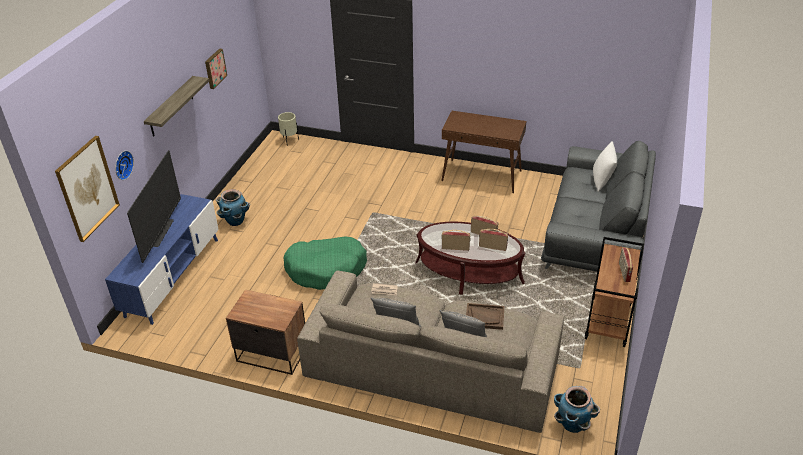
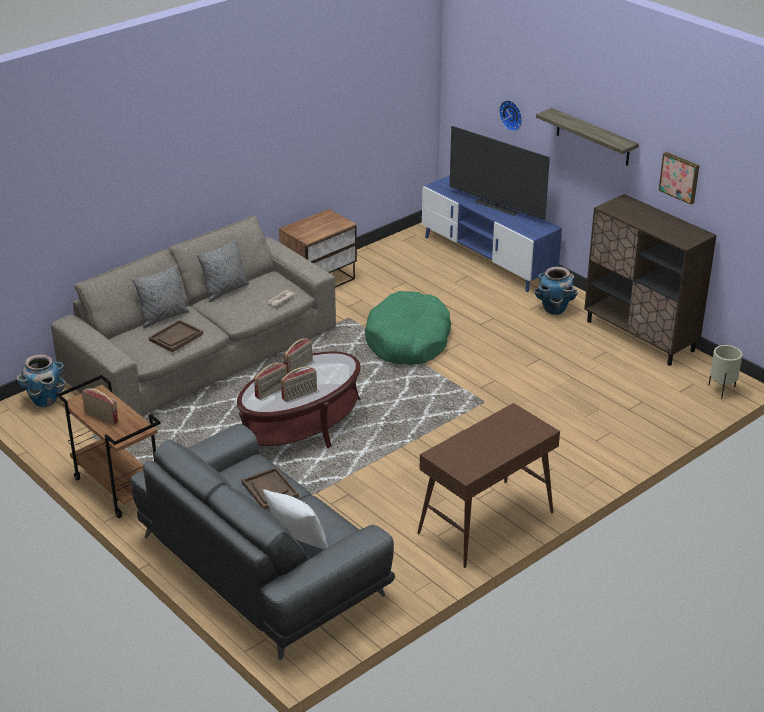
camera: 120 degrees right, 5 degrees down
picture [55,136,120,242] -> none
none -> brown tray [241,467,299,510]
none -> brown cabinet [584,194,717,366]

